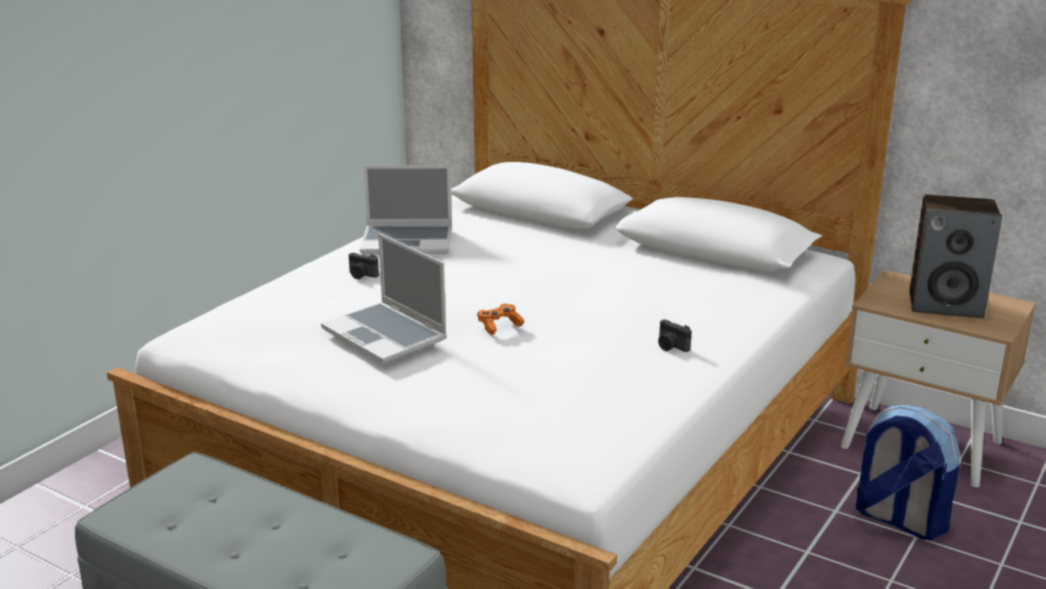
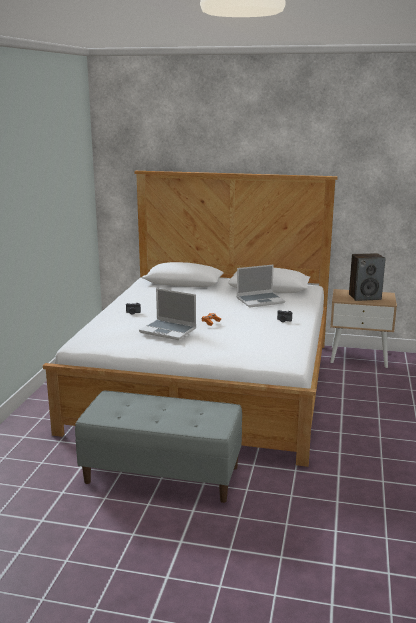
camera: 20 degrees left, 5 degrees down
laptop [360,165,452,254] -> laptop moved to [236,264,285,308]
backpack [855,405,960,540] -> none

